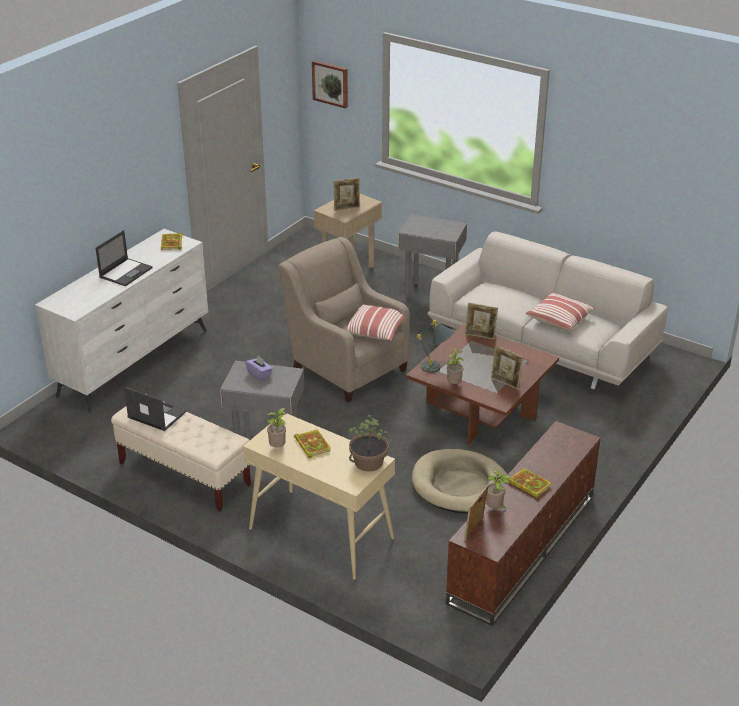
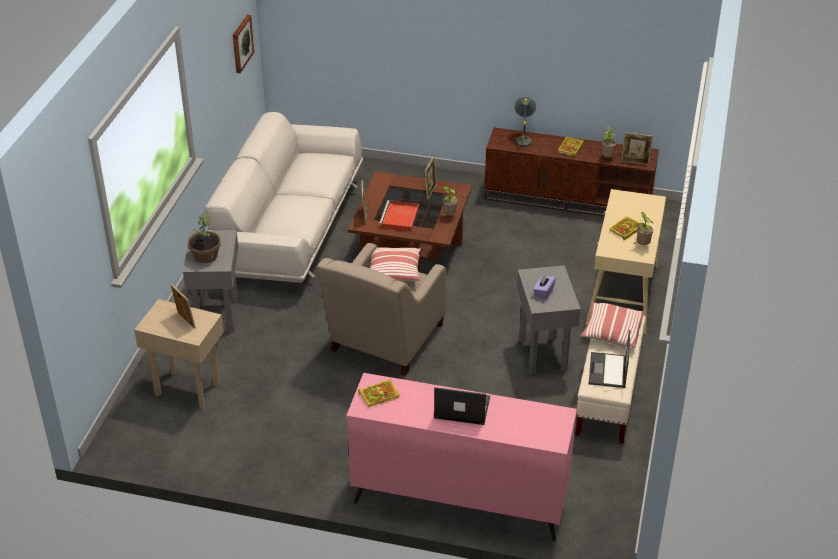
camera: 110 degrees left, 5 degrees up
white dresser [35,229,208,413] -> pink dresser [346,373,577,541]
picture [312,60,348,109] -> picture moved to [233,15,254,73]
potted plant [348,415,389,471] -> potted plant moved to [187,213,221,263]
beige dog bed [412,449,508,514] -> none
grey table lamp [417,320,455,373] -> grey table lamp moved to [514,97,536,146]
pillow [526,292,595,331] -> pillow moved to [581,302,644,348]
none -> red tray [379,200,419,231]

